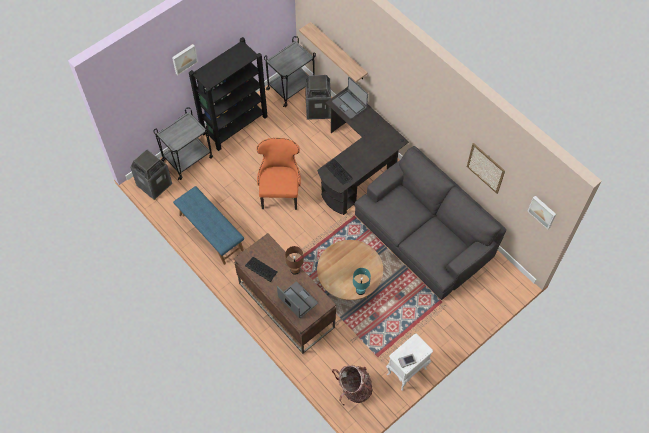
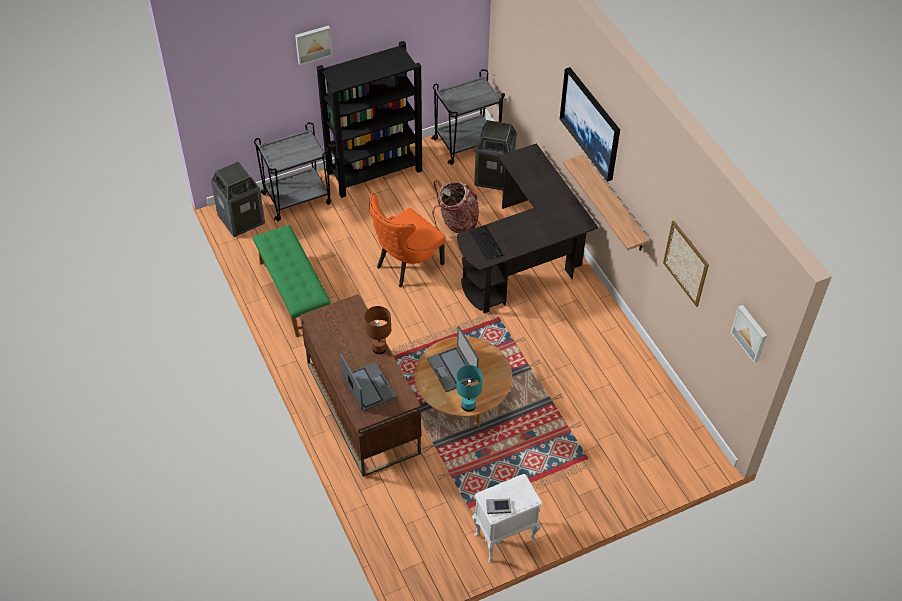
camera: 15 degrees right, 10 degrees down
blue bench [173,186,244,265] -> green bench [253,225,331,337]
keyboard [245,257,278,282] -> none
orange chair [256,138,301,210] -> orange chair turned 150 degrees counterclockwise [369,193,446,288]
shelf [299,22,368,82] -> shelf moved to [563,154,649,251]
laptop [332,77,368,119] -> laptop moved to [427,326,479,392]
backpack [332,365,373,406] -> backpack moved to [432,180,479,234]
grey sofa [354,146,506,300] -> none
none -> picture [560,67,620,182]

